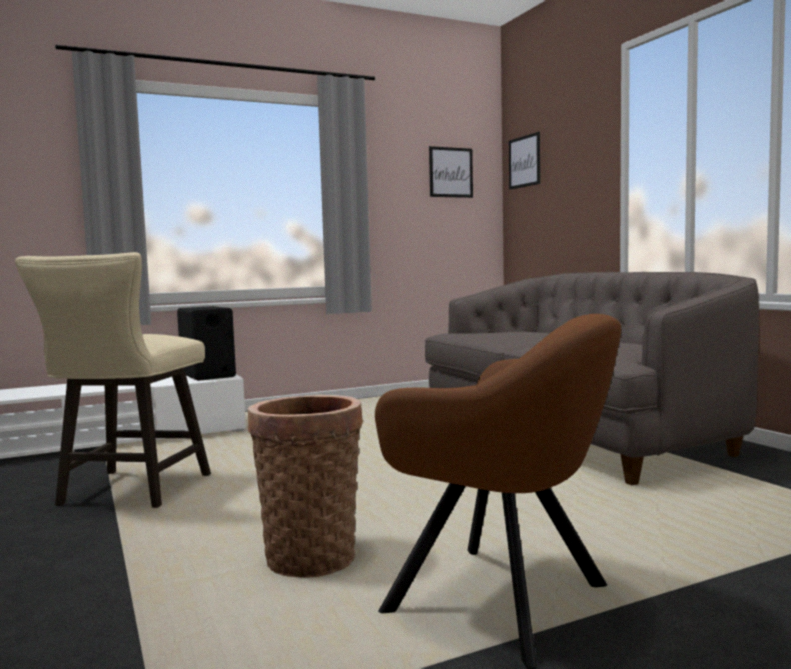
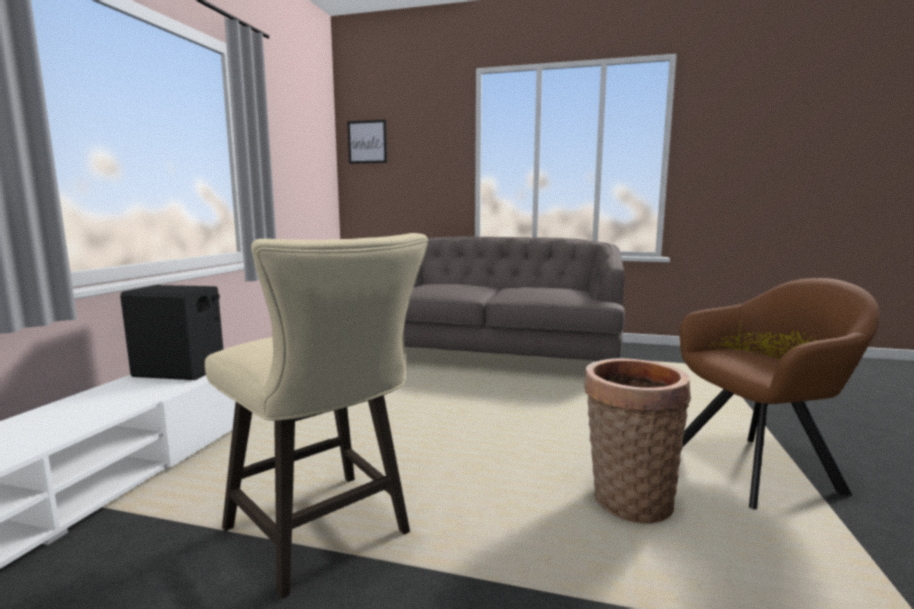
camera: 50 degrees left, 5 degrees up
picture [429,146,473,198] -> none

